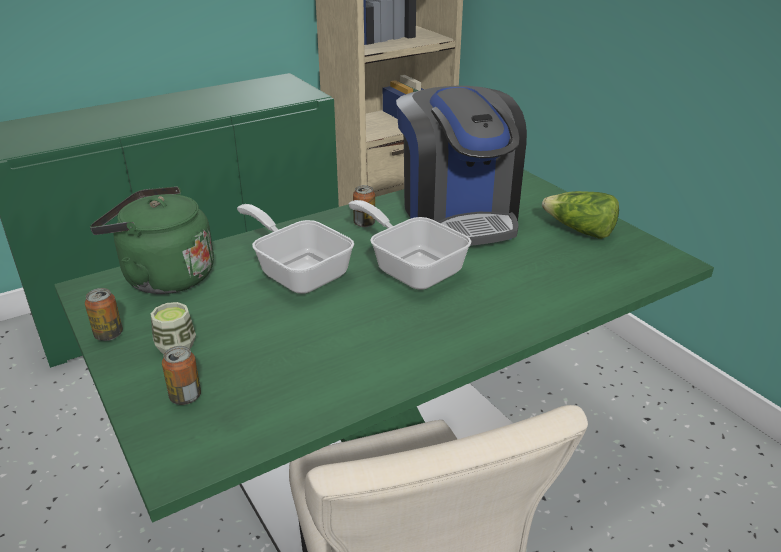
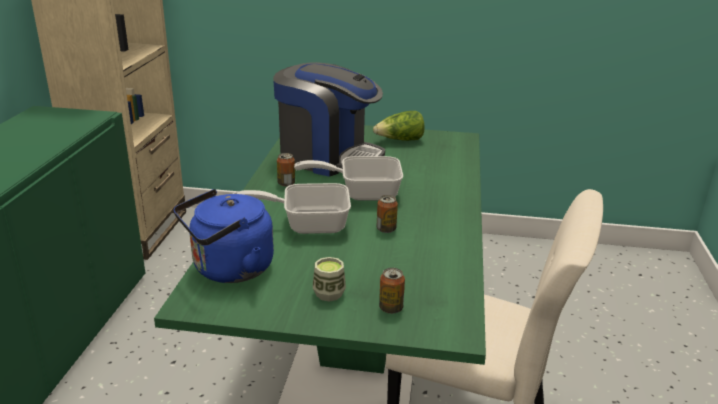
camera: 50 degrees left, 5 degrees down
can [85,288,123,341] -> can moved to [376,195,398,233]
green kettle [90,186,214,294] -> blue kettle [174,189,274,283]

